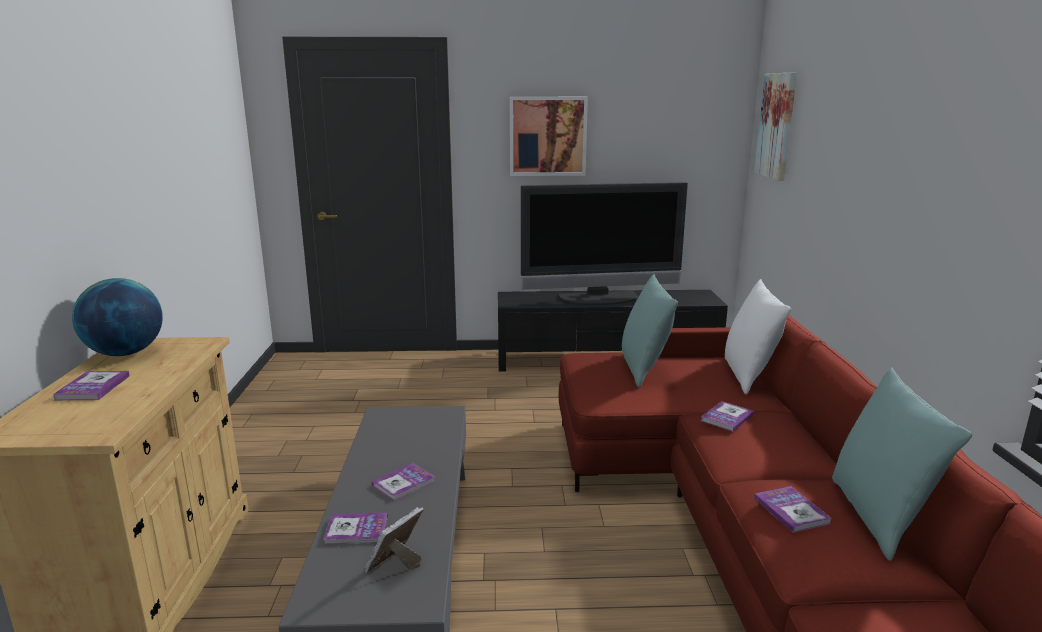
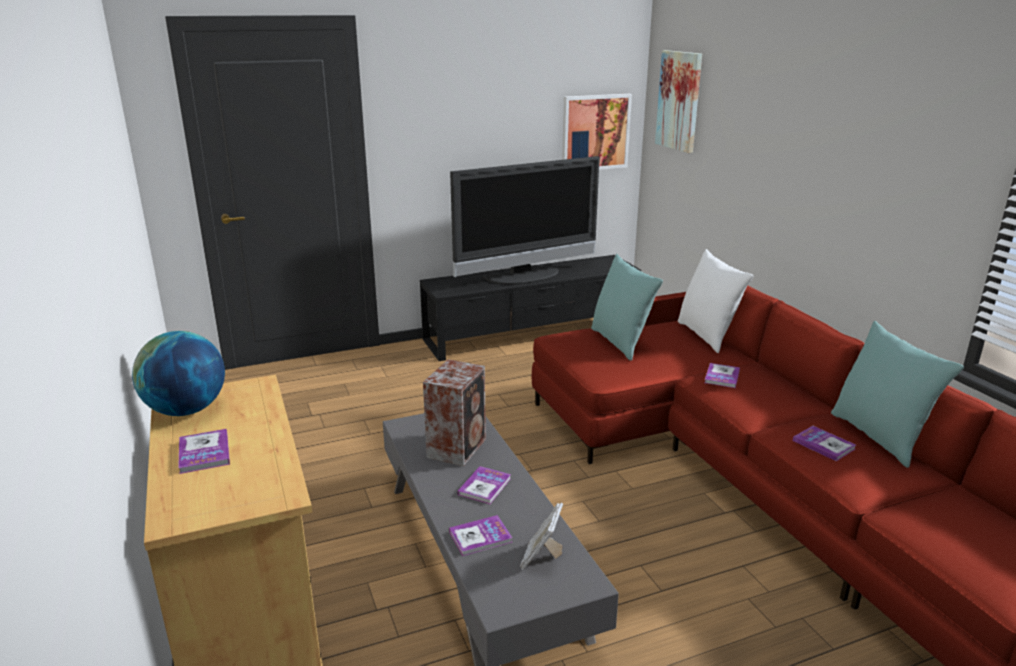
camera: 20 degrees left, 5 degrees up
picture [510,96,588,176] -> picture moved to [562,94,632,170]
none -> speaker [423,359,486,466]

